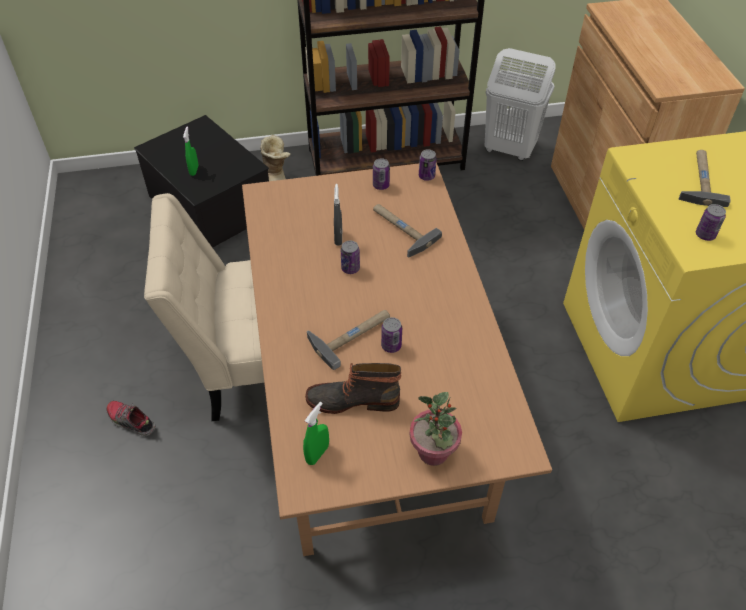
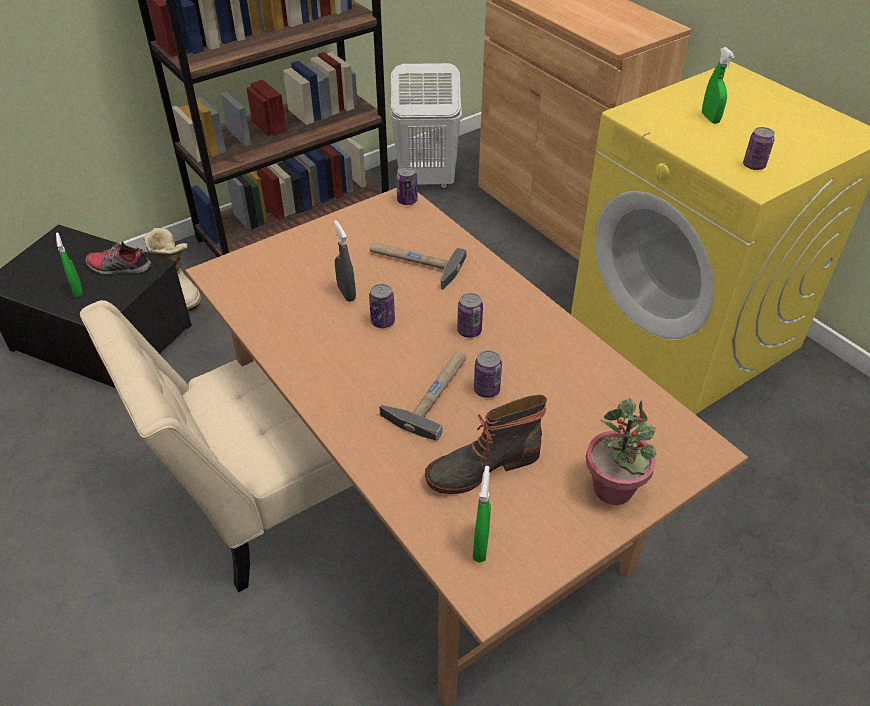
camera: 25 degrees left, 5 degrees down
shoe [106,401,156,436] -> shoe moved to [86,241,151,275]
can [373,158,390,190] -> can moved to [457,293,483,338]
hammer [679,150,731,207] -> green spray bottle [702,47,735,124]

